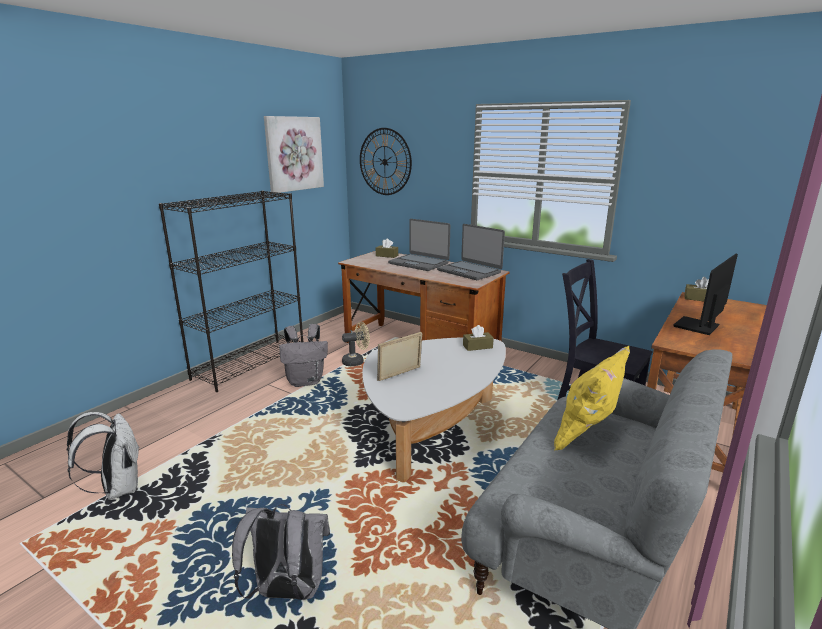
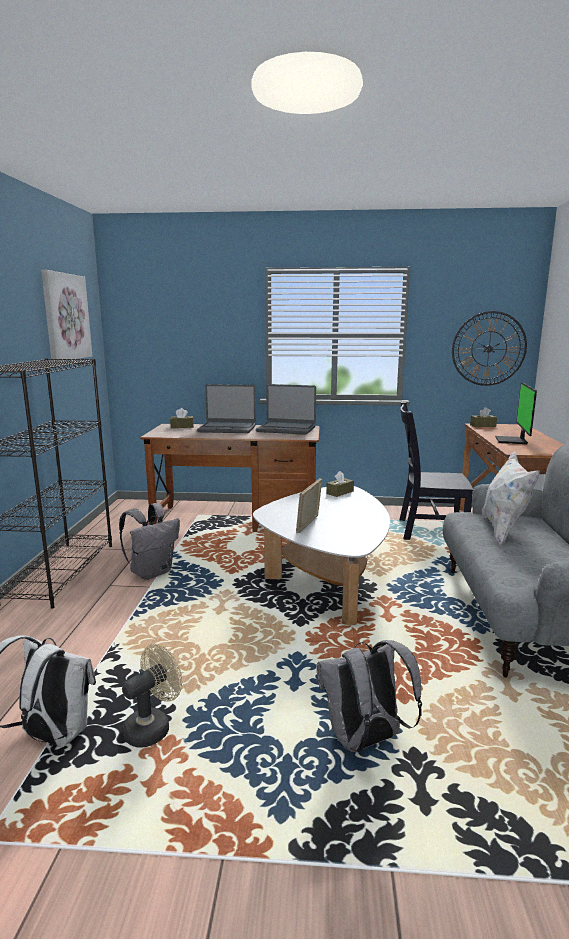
camera: 30 degrees left, 5 degrees down
beige fan [342,322,370,366] -> beige fan moved to [122,644,182,748]
wall clock [360,128,412,195] -> wall clock moved to [452,311,527,386]
yellow pillow [554,346,630,451] -> white pillow [481,451,540,545]

